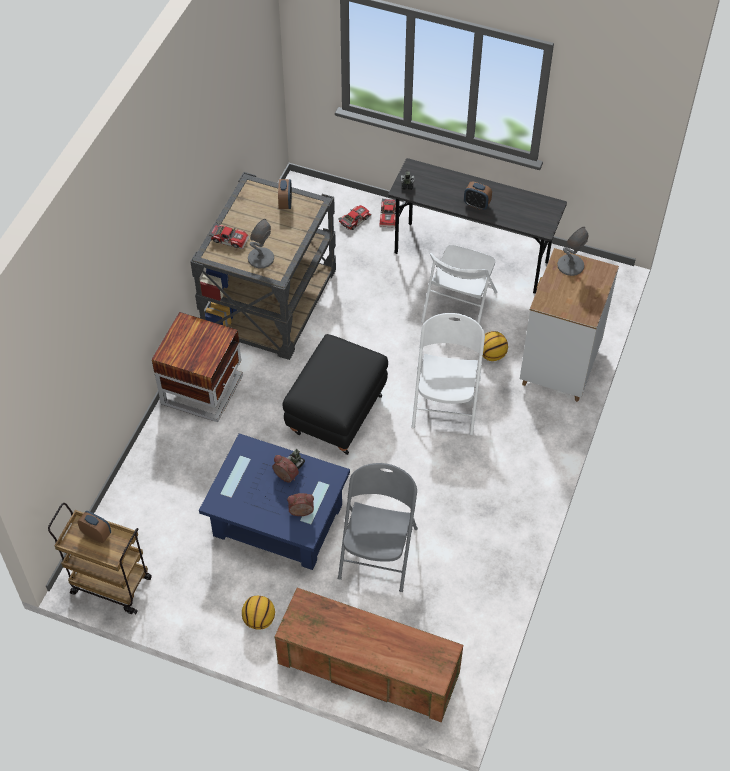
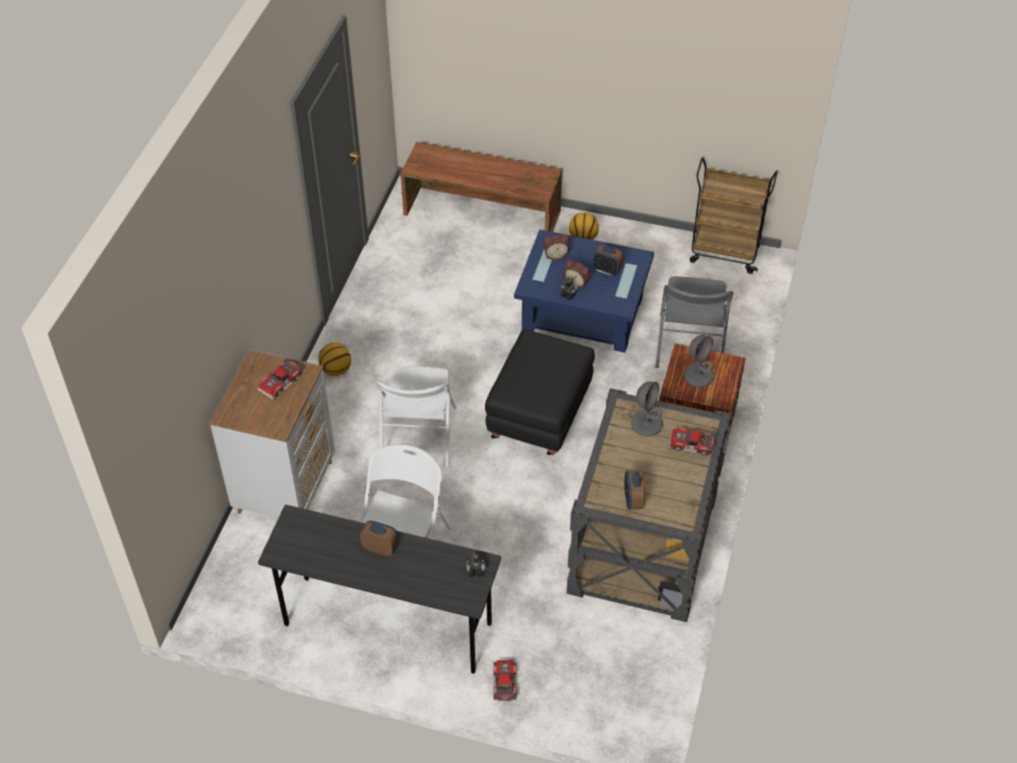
camera: 175 degrees right, 5 degrees down
alarm clock [77,511,111,543] -> alarm clock moved to [593,245,624,276]
toy car [338,205,371,230] -> toy car moved to [257,358,302,400]
grey chair [338,463,418,592] -> grey chair moved to [655,276,733,368]
basketball [483,331,508,361] -> basketball moved to [318,343,351,376]
grey table lamp [557,227,589,276] -> grey table lamp moved to [684,335,714,387]

